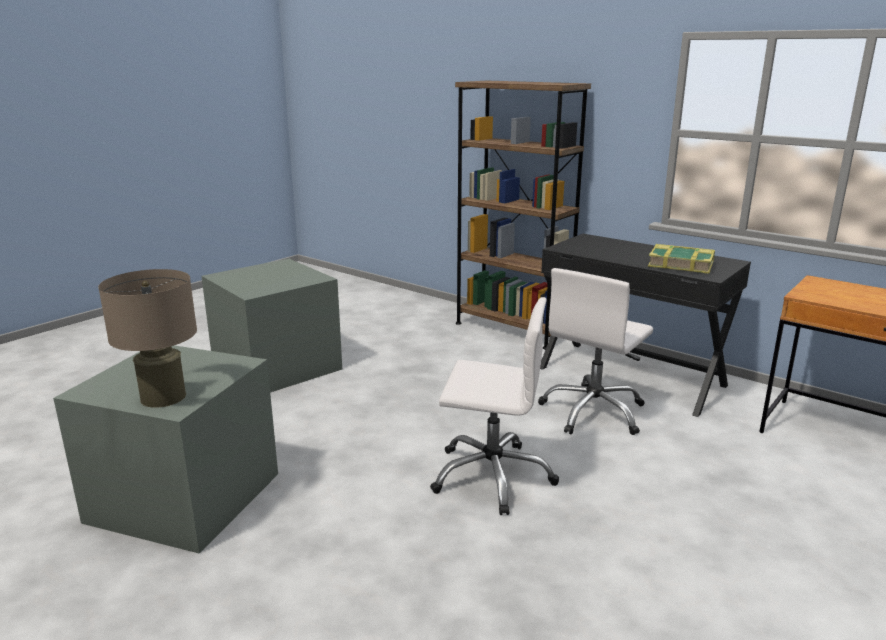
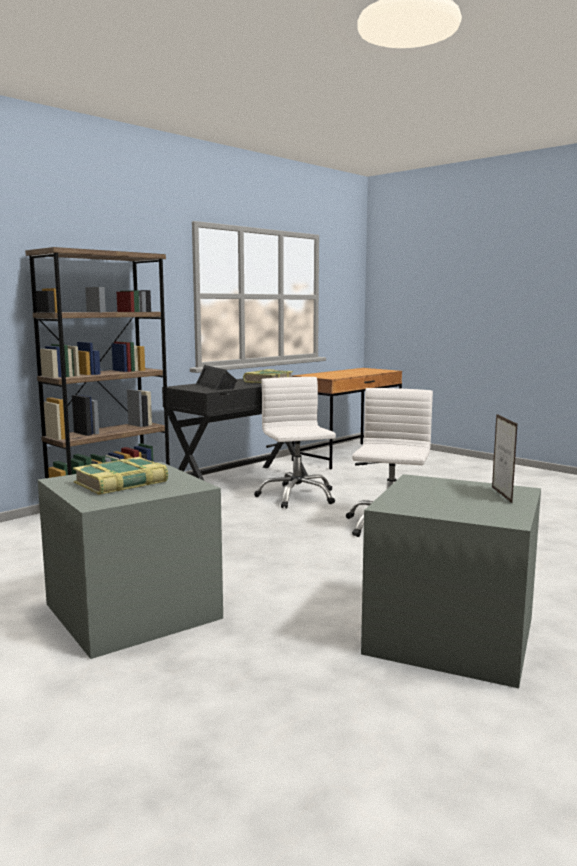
camera: 85 degrees left, 10 degrees down
beige table lamp [98,269,197,408] -> picture frame [492,414,518,503]
white office chair [538,268,653,435] -> white office chair turned 150 degrees counterclockwise [254,377,336,509]
none -> book [73,457,168,495]
none -> black speaker [196,365,237,390]

